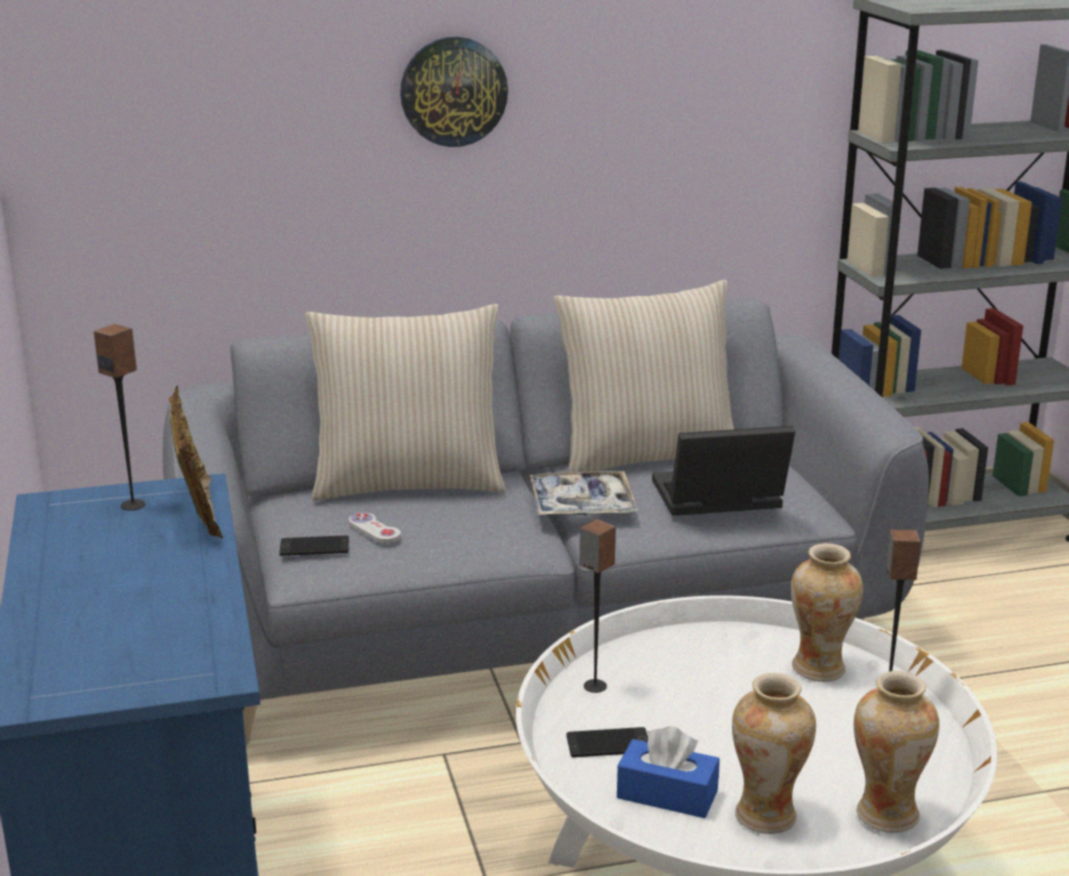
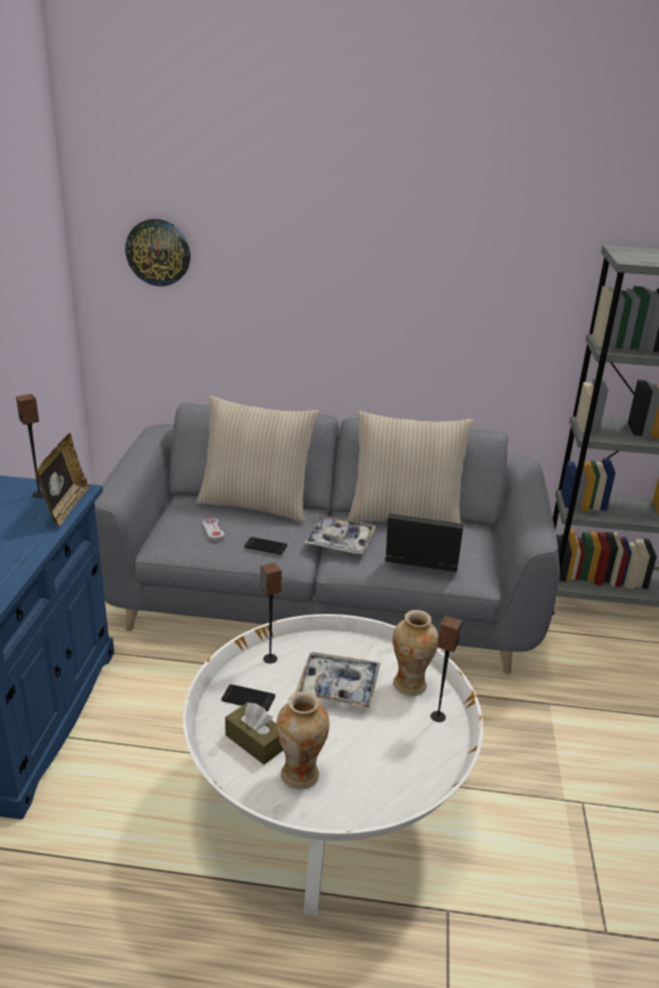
camera: 20 degrees right, 5 degrees up
phone [279,535,349,556] -> phone moved to [244,537,287,555]
wall clock [400,37,508,147] -> wall clock moved to [125,219,190,286]
blue tissue box [617,726,720,818] -> brown tissue box [225,702,283,765]
vase [854,671,939,833] -> none
none -> tray [295,652,381,709]

